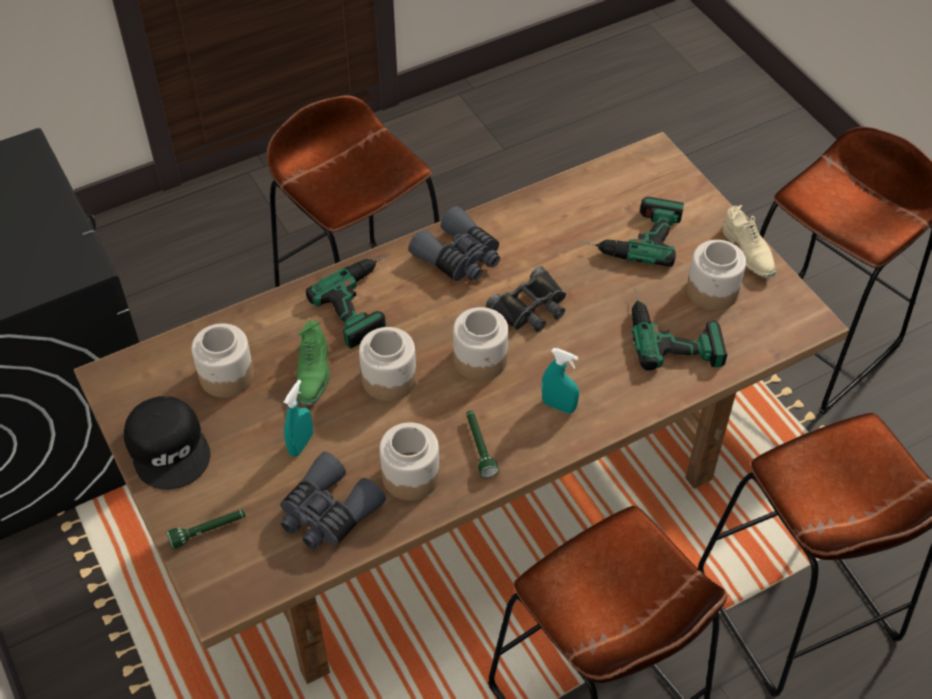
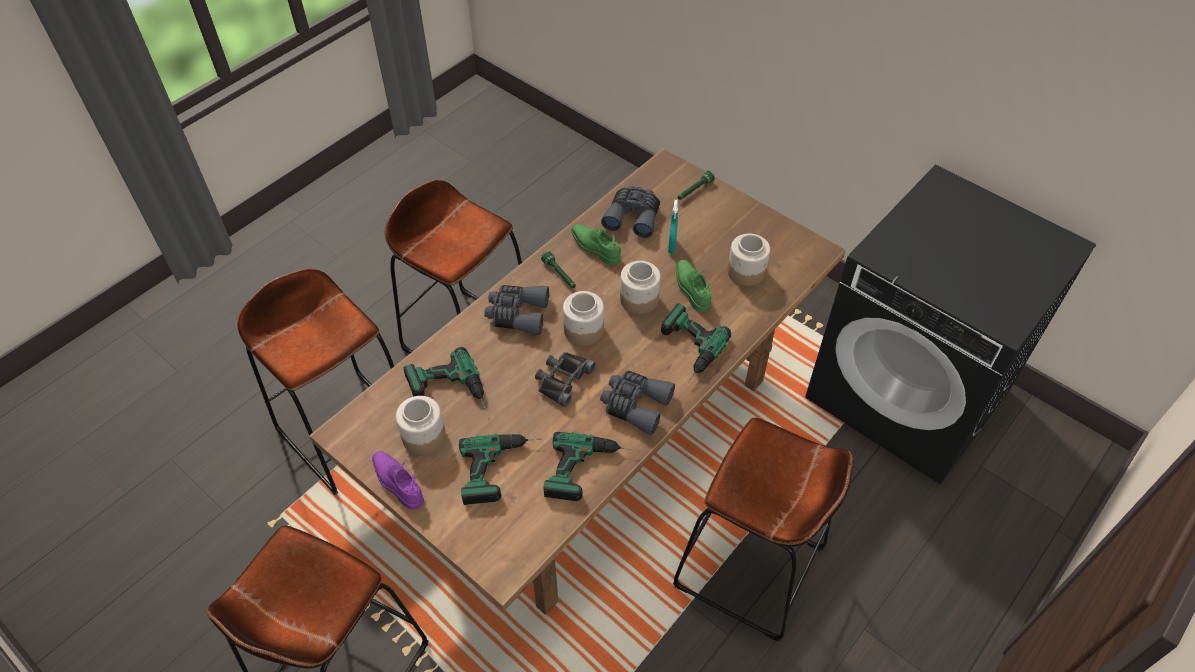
camera: 160 degrees right, 0 degrees up
black cap [124,396,211,490] -> none
jar [379,422,440,500] -> green shoe [571,224,621,265]
turquoise spray bottle [542,348,579,414] -> grey binoculars [484,285,549,335]
beige shoe [723,205,776,278] -> purple shoe [372,451,424,510]
none -> power drill [543,432,635,501]

